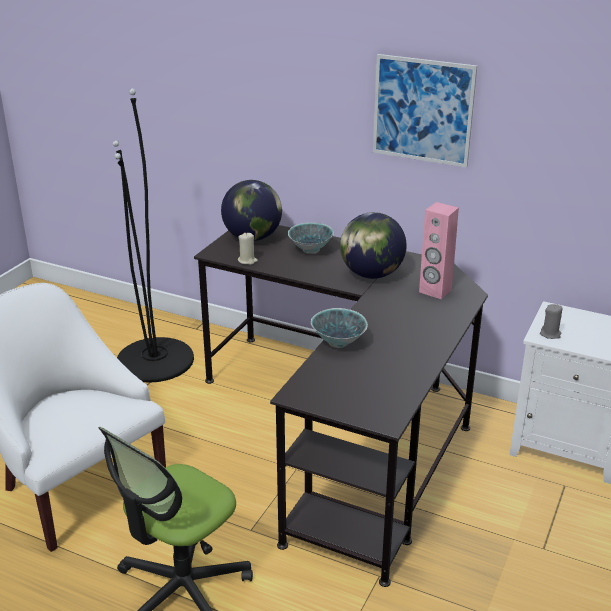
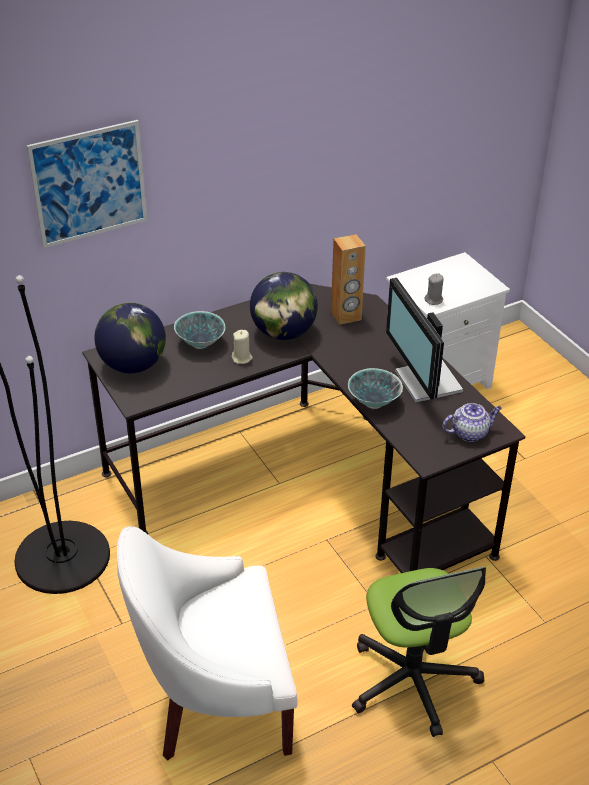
camera: 55 degrees left, 10 degrees up
beige candle [238,232,258,265] -> beige candle moved to [232,330,253,364]
picture [373,54,477,168] -> picture moved to [27,120,147,248]
pink speaker [419,202,459,299] -> brown speaker [331,234,366,325]
none -> monitor [386,278,463,403]
none -> teapot [442,403,502,442]

